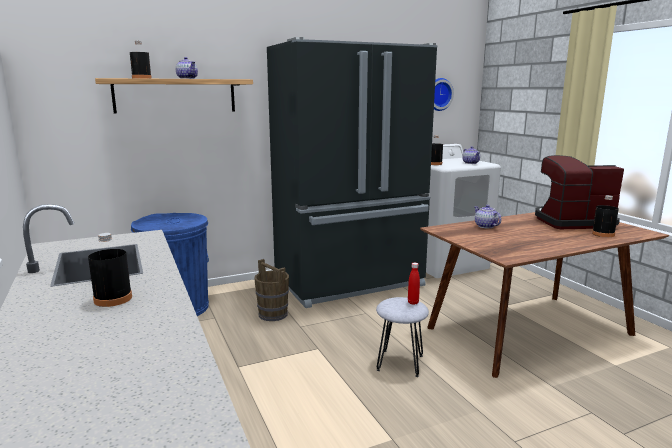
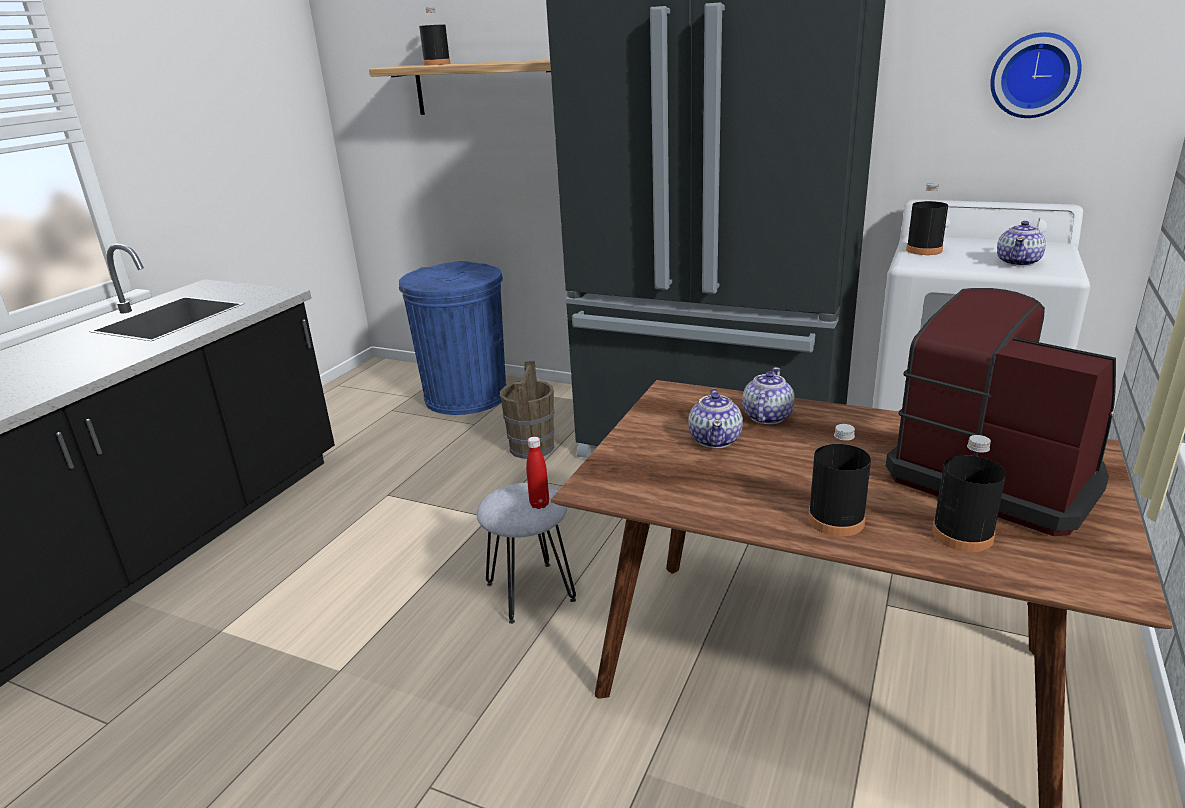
camera: 50 degrees right, 10 degrees up
black bottle [88,233,132,307] -> black bottle moved to [808,424,871,536]
teapot [176,57,198,79] -> teapot moved to [688,388,743,448]

